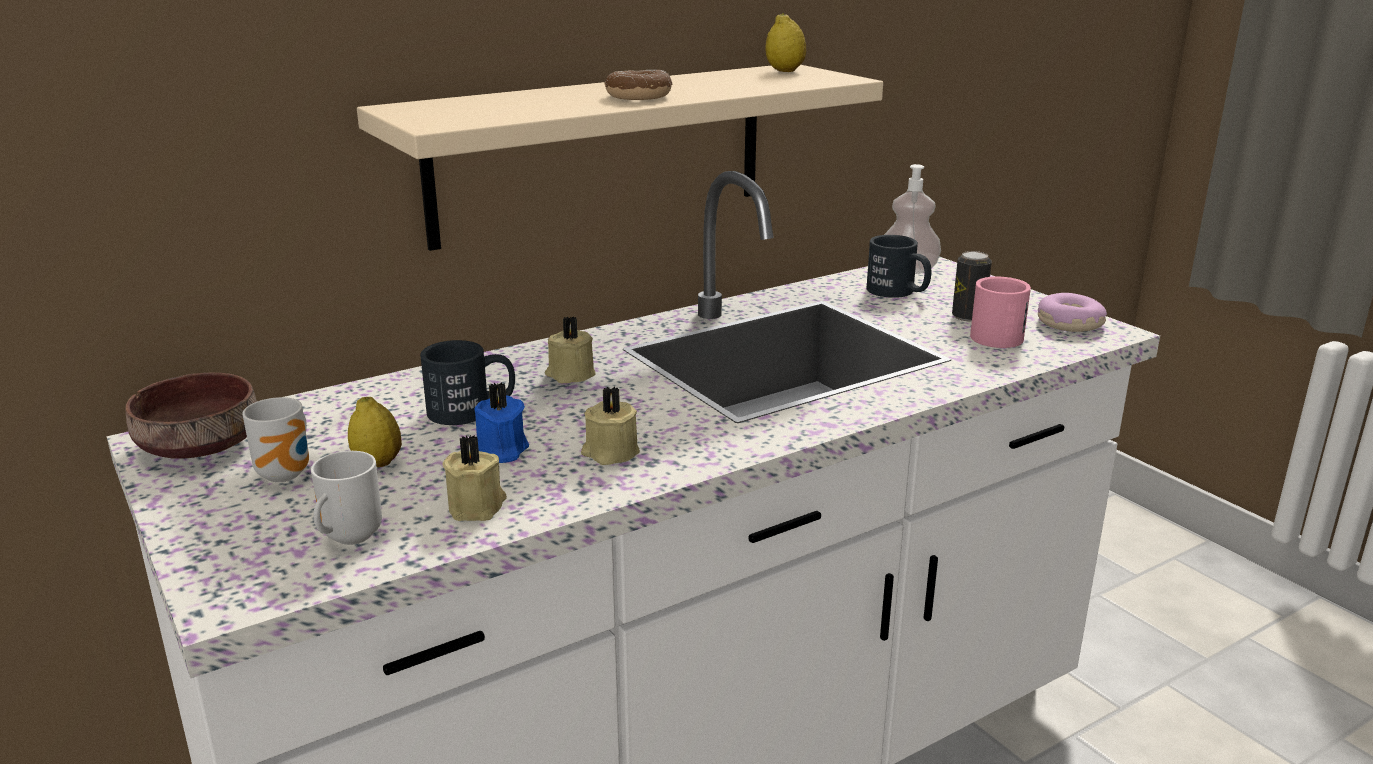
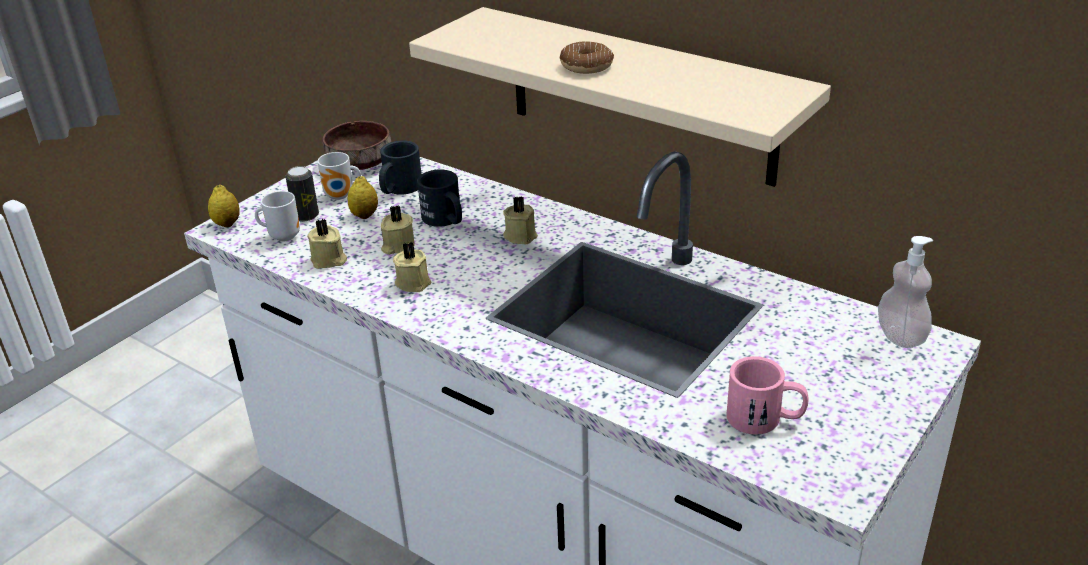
camera: 70 degrees right, 10 degrees up
blue candle [474,383,529,463] -> beige candle [381,205,415,255]
lemon [765,13,806,72] -> lemon moved to [208,185,240,227]
black mug [866,235,931,298] -> black mug moved to [379,141,422,195]
can [952,251,992,322] -> can moved to [285,166,319,221]
donut [1038,293,1107,332] -> none

